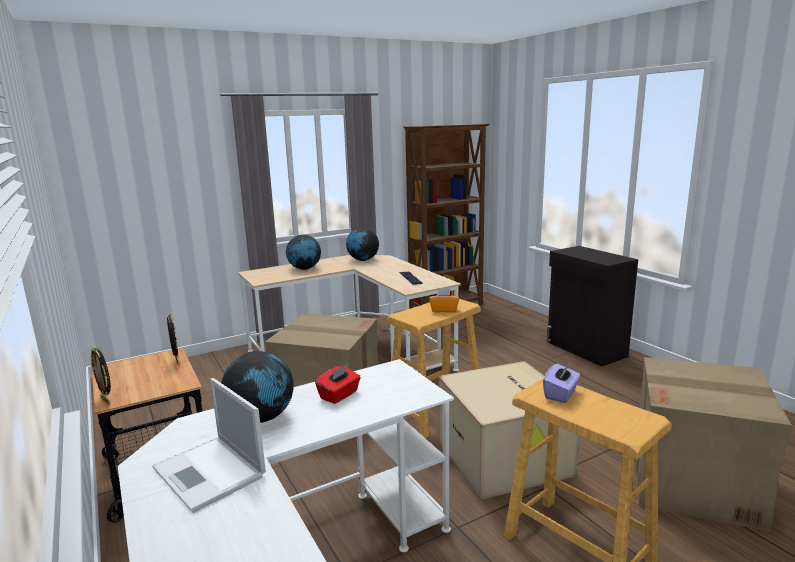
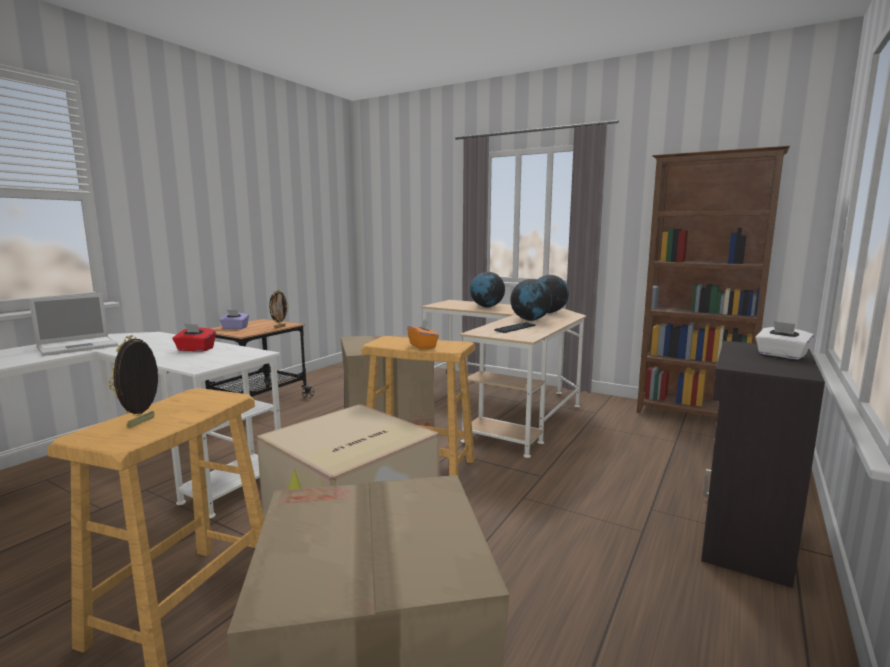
camera: 60 degrees right, 5 degrees down
picture frame [91,347,111,404] -> picture frame moved to [109,335,158,428]
laptop [152,378,266,513] -> laptop turned 150 degrees counterclockwise [29,293,118,356]
globe [221,351,294,423] -> globe moved to [510,279,552,321]
purple tissue box [543,362,580,403] -> purple tissue box moved to [219,310,249,329]
none -> white tissue box [755,321,814,360]

